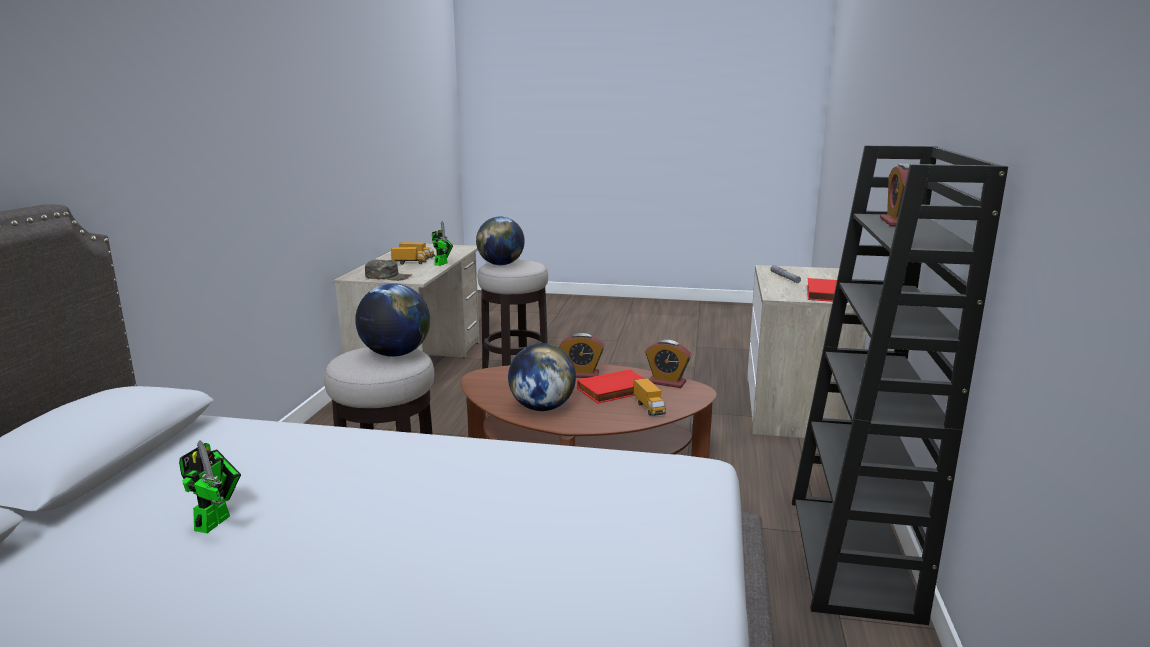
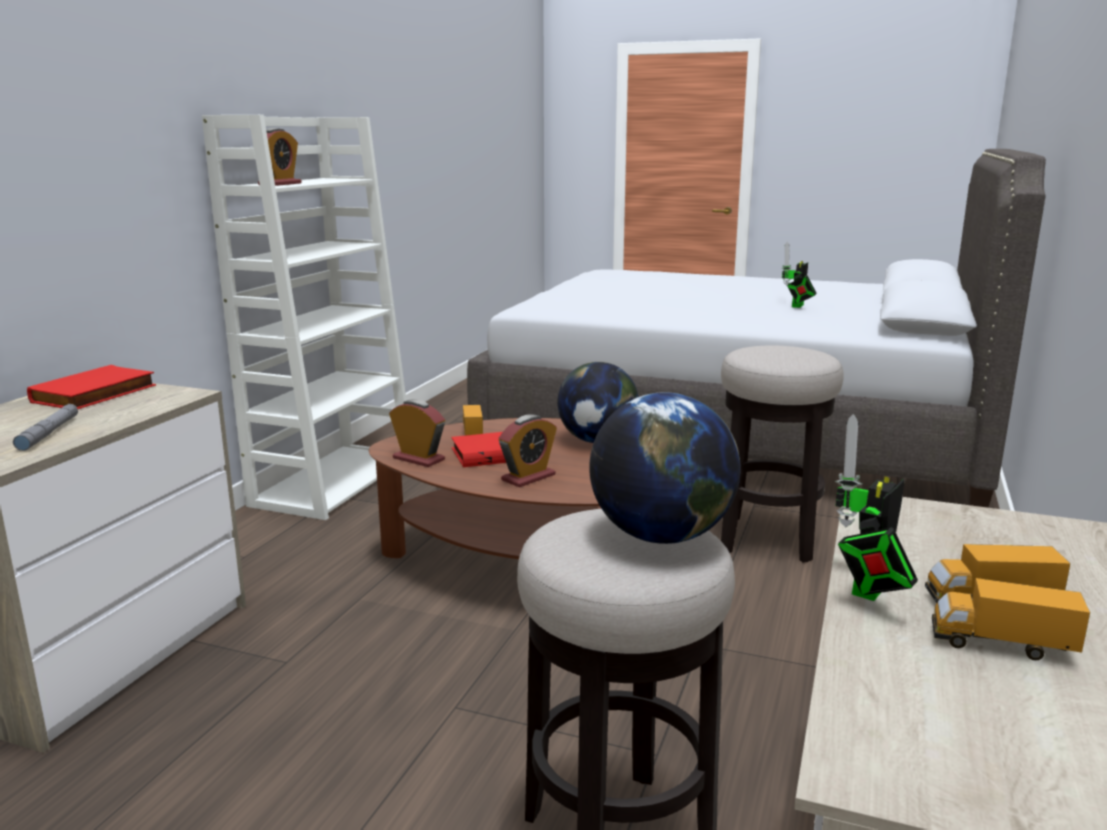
camera: 170 degrees left, 0 degrees up
globe [355,283,430,357] -> none
green cap [365,260,413,281] -> none
alarm clock [559,333,604,378] -> alarm clock turned 120 degrees clockwise [498,414,557,487]
black bookcase [792,145,1008,625] -> white bookcase [202,115,407,520]

